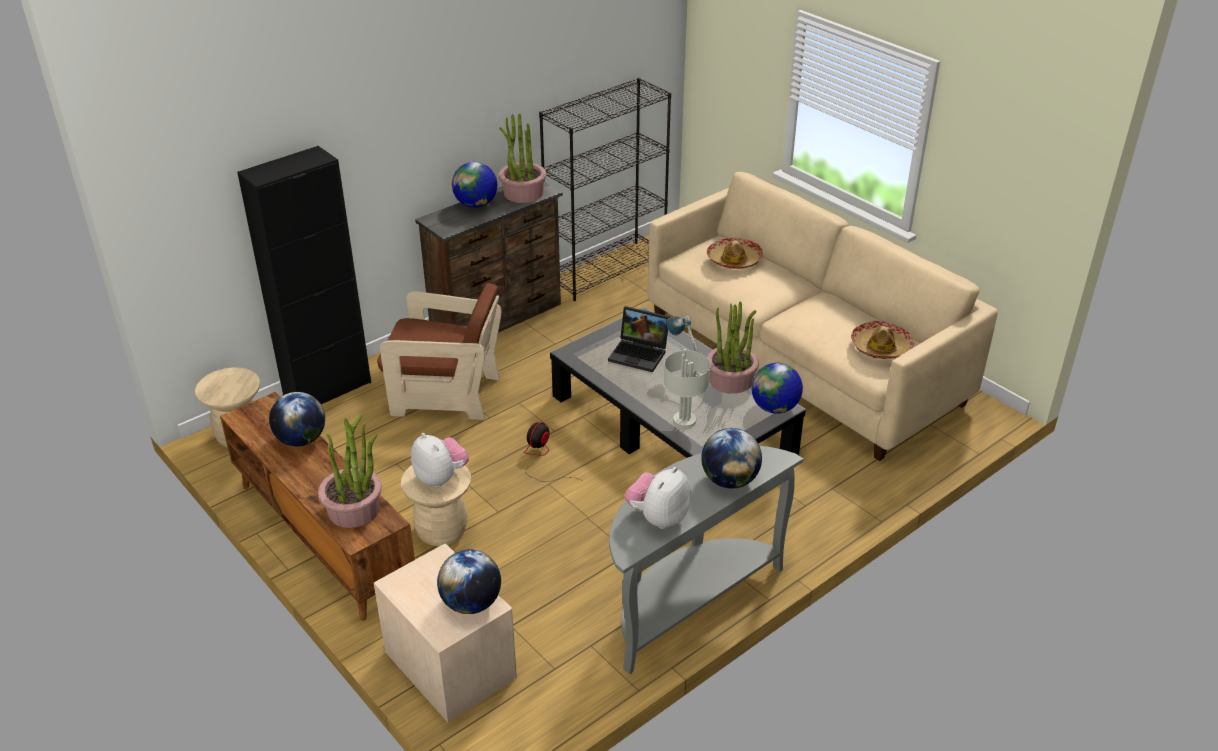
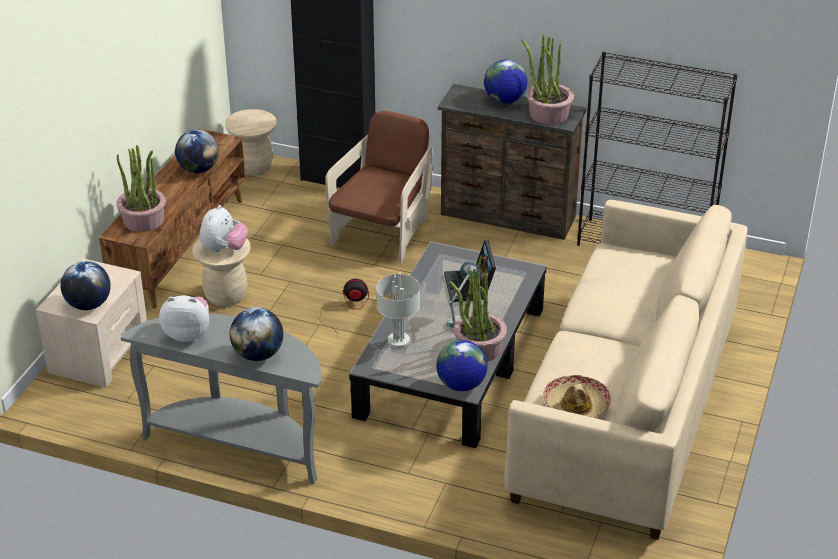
camera: 60 degrees right, 0 degrees up
brown armchair [377,283,501,420] -> brown armchair turned 135 degrees counterclockwise [325,111,433,263]
hat [707,238,763,269] -> none

